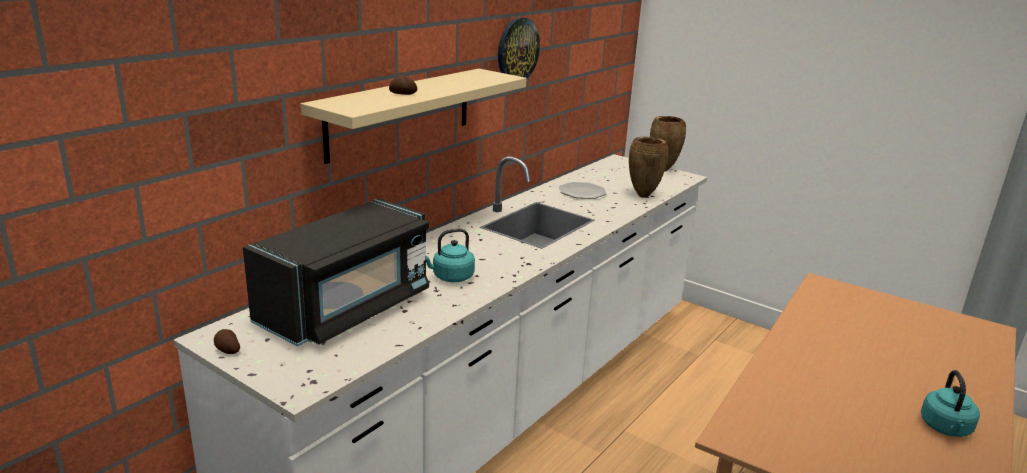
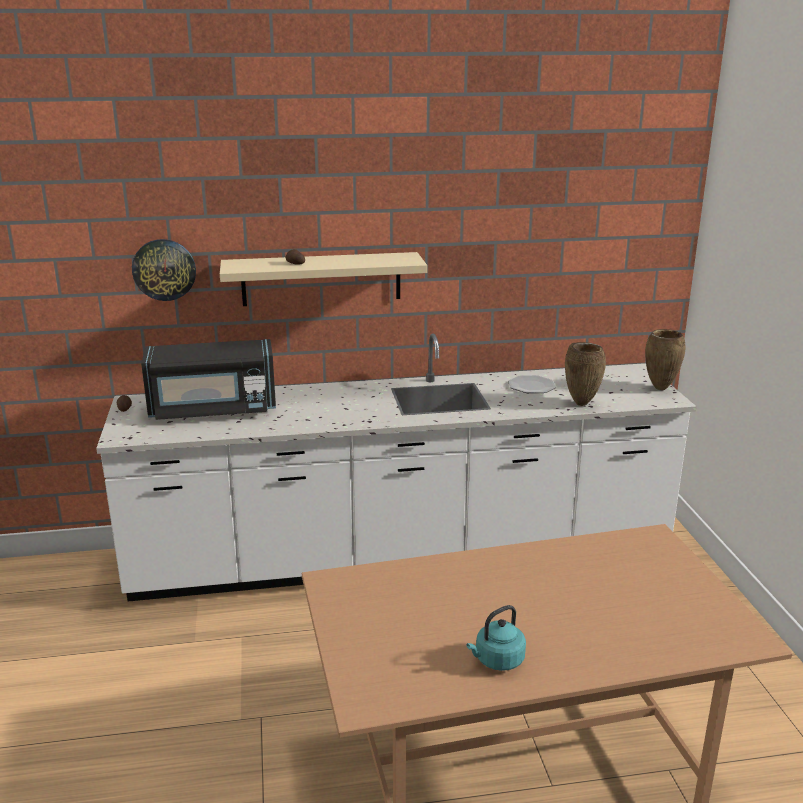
camera: 45 degrees right, 0 degrees up
turquoise kettle [426,229,475,282] -> none
wall clock [498,17,540,80] -> wall clock moved to [132,239,196,301]

